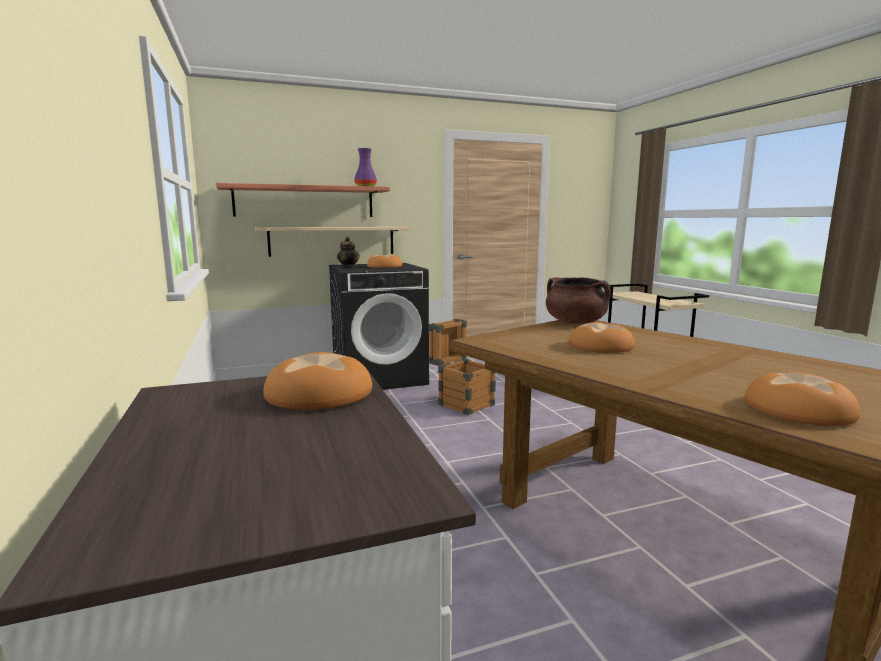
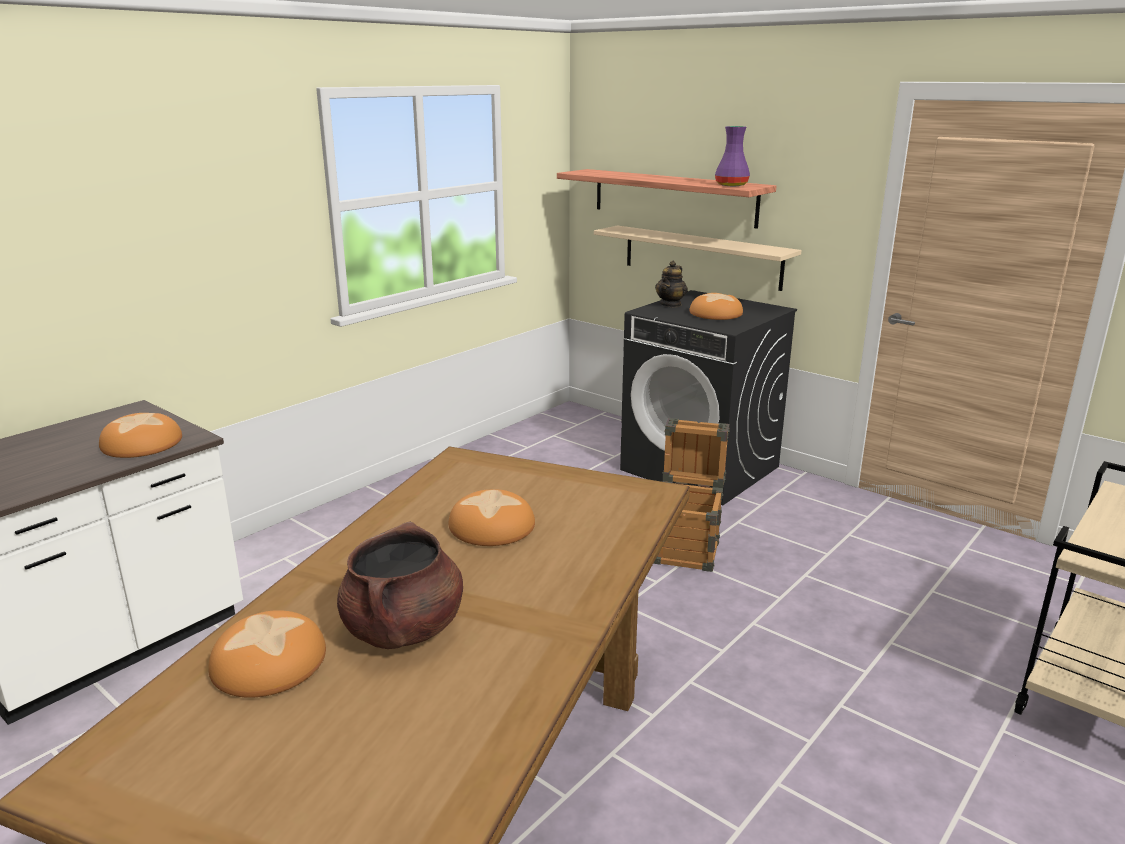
camera: 60 degrees right, 10 degrees up
brown cooking pot [546,278,611,324] -> brown cooking pot moved to [337,521,463,649]

